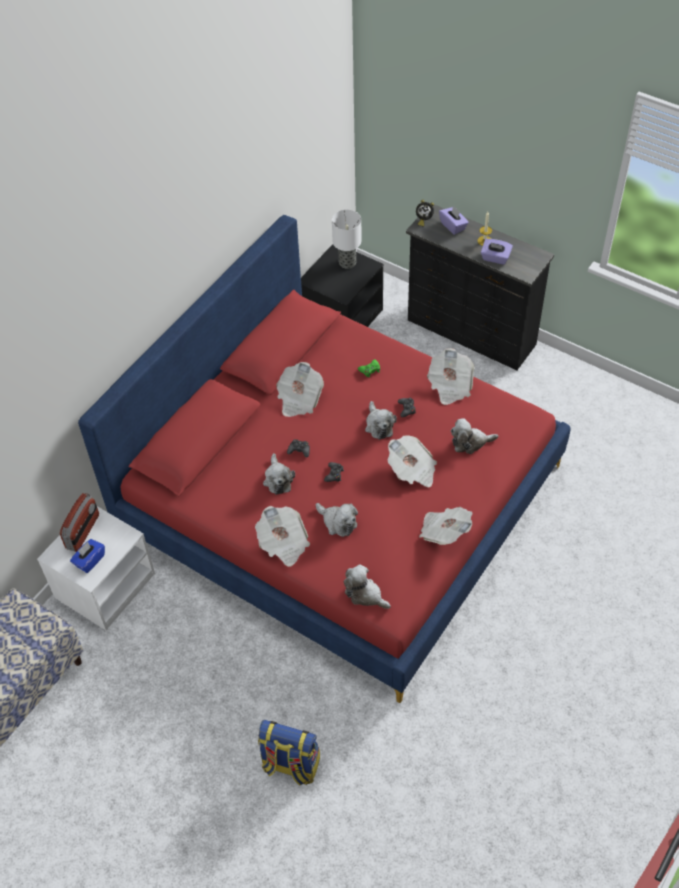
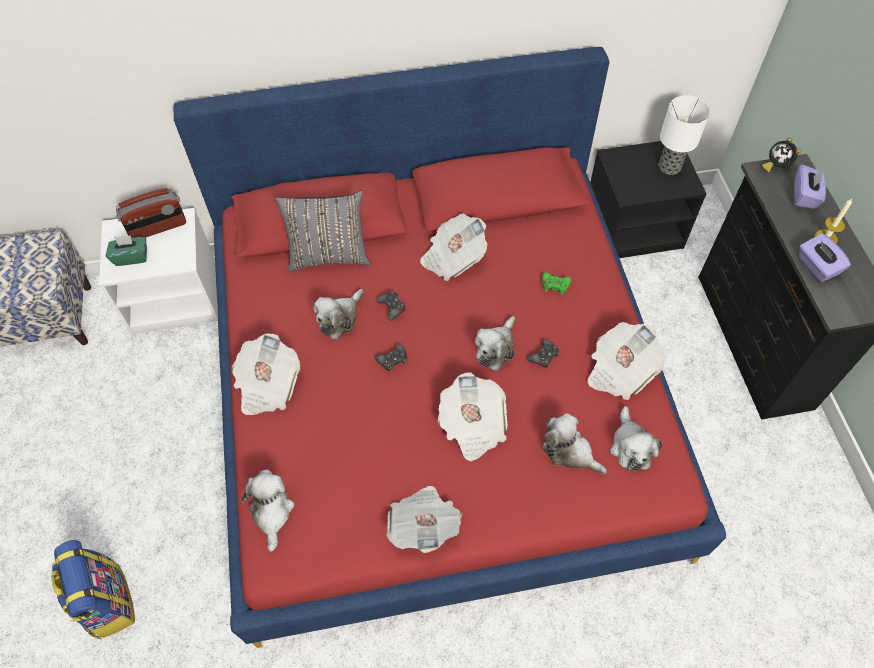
camera: 45 degrees right, 5 degrees up
blue tissue box [70,539,105,573] -> green tissue box [105,235,147,266]
plush toy [316,503,358,537] -> plush toy moved to [610,406,662,471]
none -> grey pillow [275,190,371,272]

